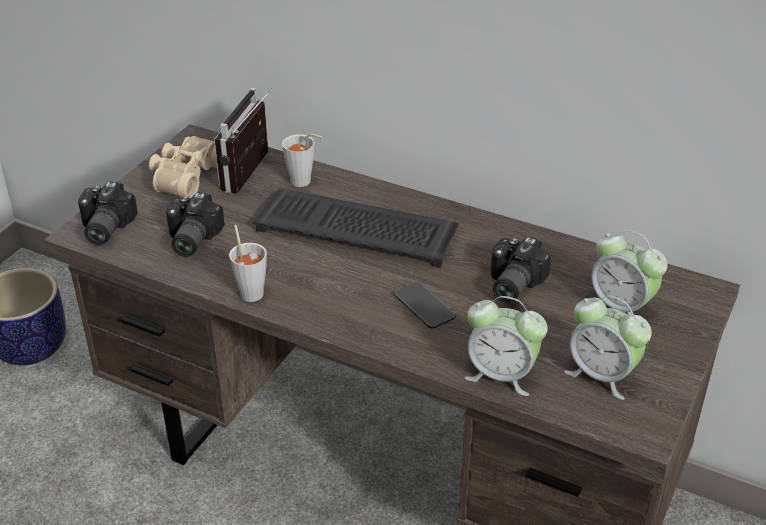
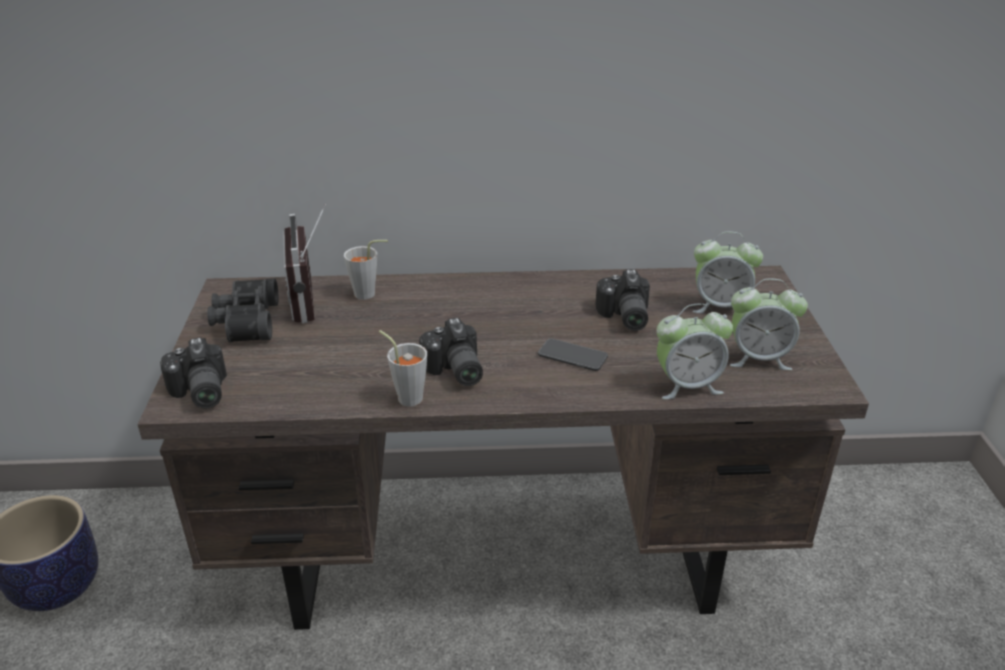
camera: 30 degrees left, 5 degrees down
beige binoculars [149,136,217,198] -> black binoculars [207,278,279,342]
camera [166,192,225,257] -> camera moved to [419,318,483,386]
keyboard [253,188,459,268] -> none

